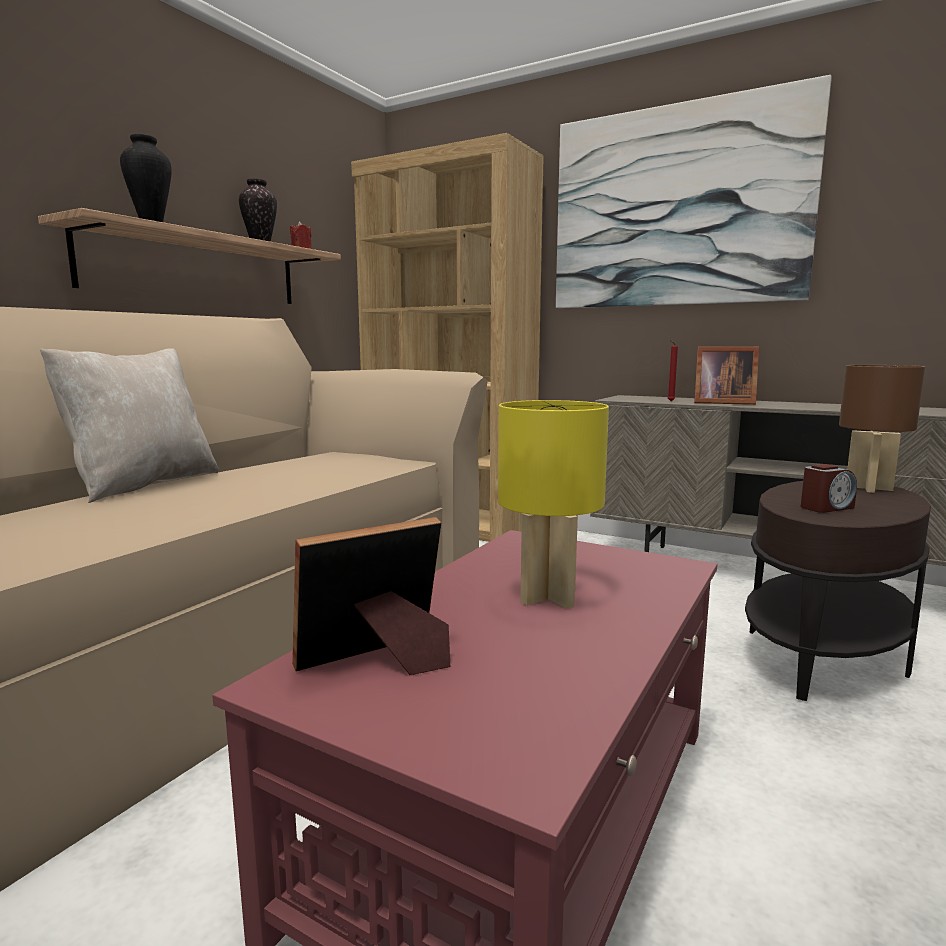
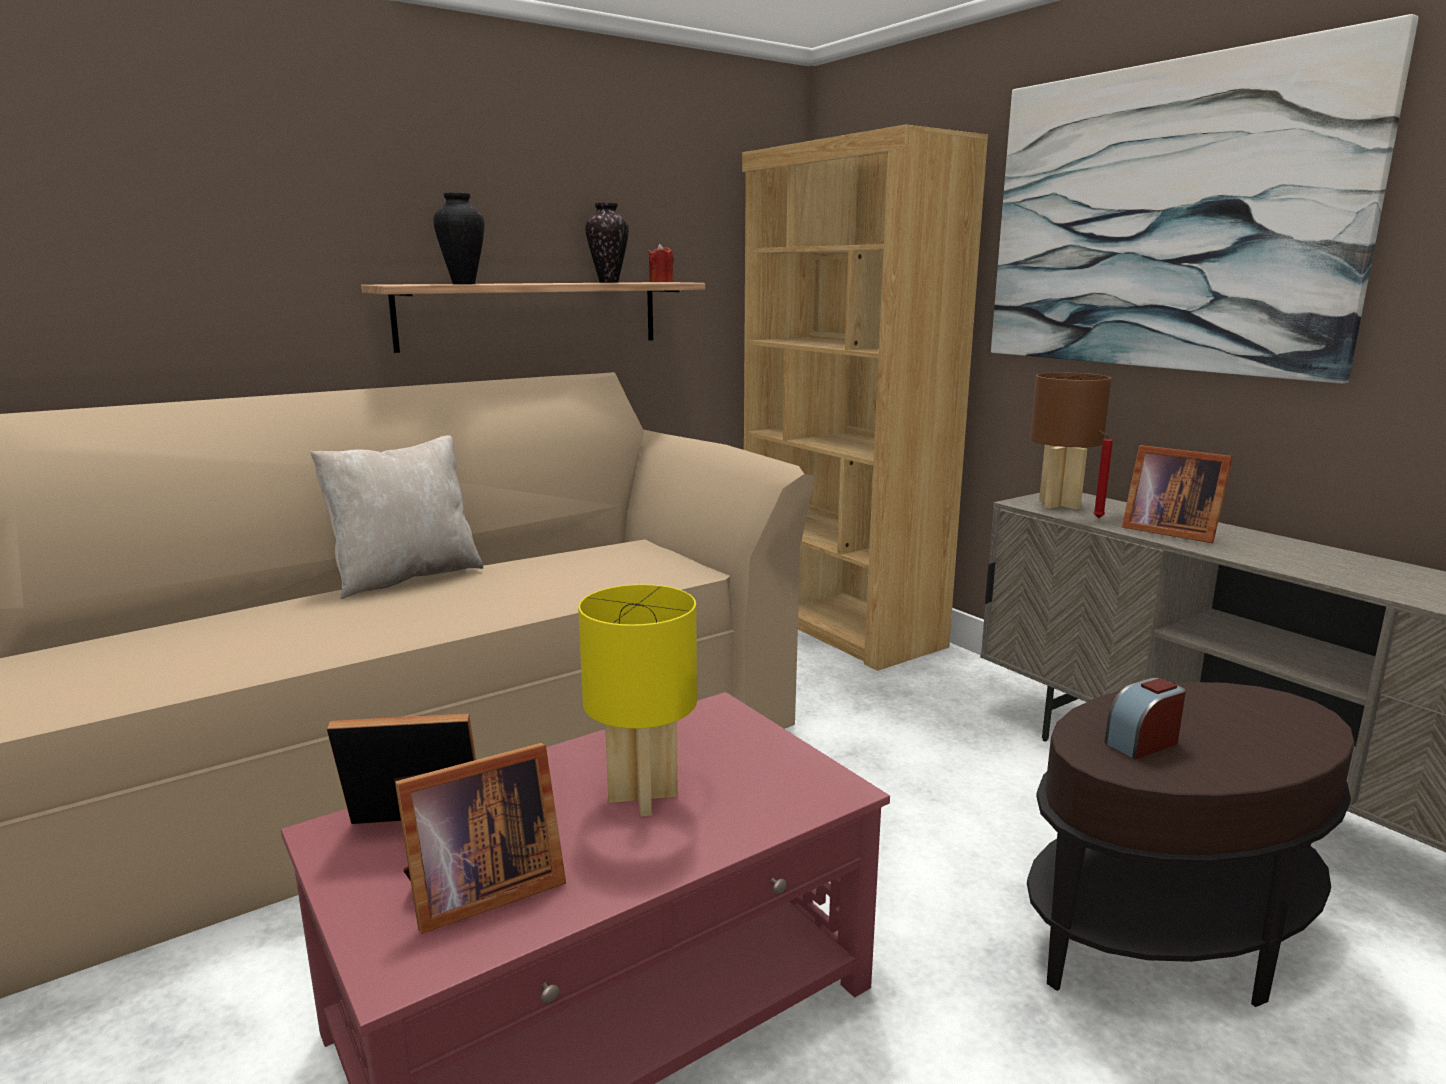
camera: 25 degrees right, 5 degrees up
alarm clock [801,464,857,513] -> alarm clock turned 150 degrees clockwise [1104,678,1186,759]
brown table lamp [839,365,926,493] -> brown table lamp moved to [1030,372,1111,510]
none -> picture frame [395,743,566,934]

